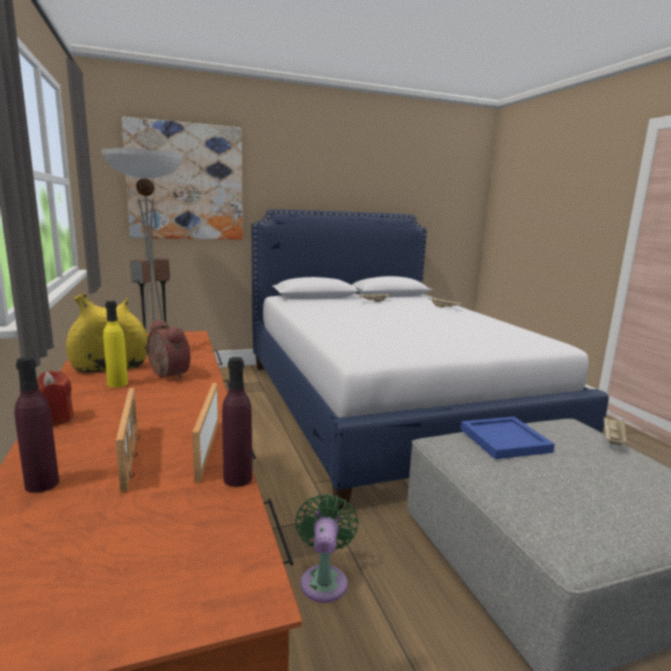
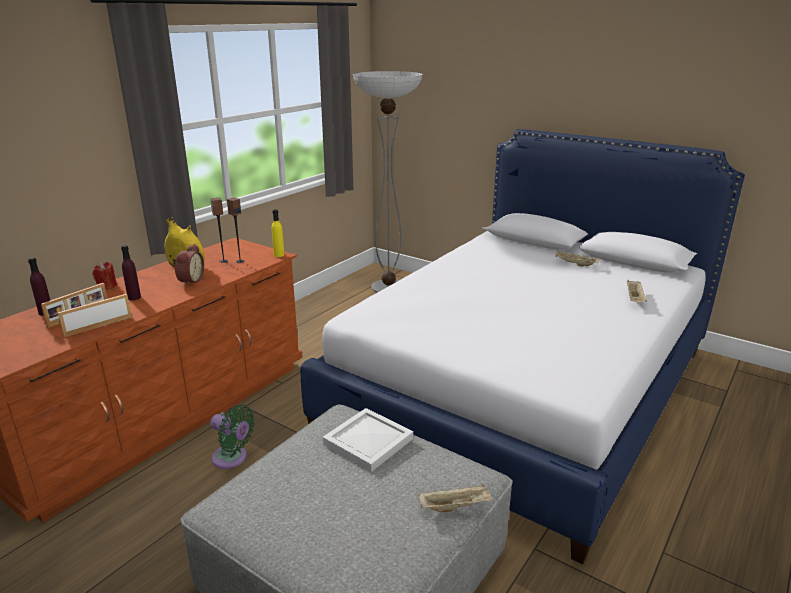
camera: 55 degrees right, 10 degrees up
yellow bottle [103,301,128,388] -> yellow bottle moved to [272,209,284,257]
picture [122,117,243,240] -> none
purple bottle [222,357,252,487] -> purple bottle moved to [121,245,141,300]
green fan [295,494,359,603] -> green fan turned 60 degrees clockwise [210,405,255,469]
blue tray [461,417,555,459] -> white tray [323,408,413,472]

